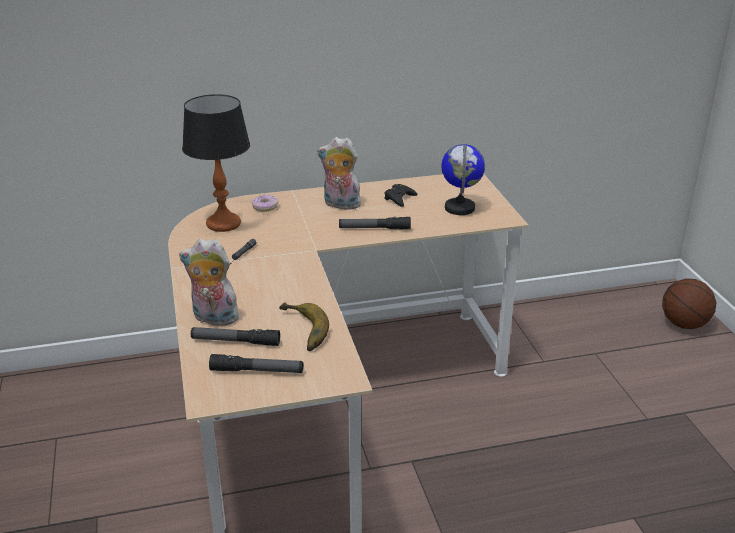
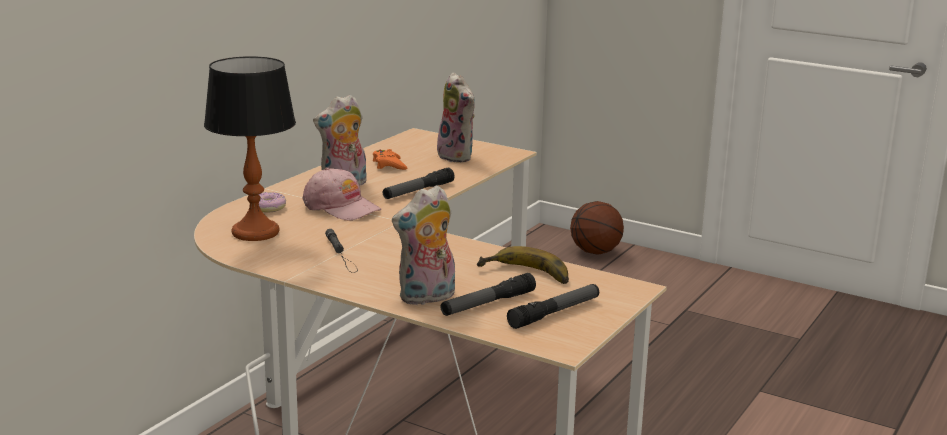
camera: 45 degrees left, 10 degrees down
black game controller [384,184,417,207] -> orange game controller [373,149,407,170]
globe [441,144,485,215] -> plush toy [437,72,475,162]
none -> pink cap [302,168,381,221]

